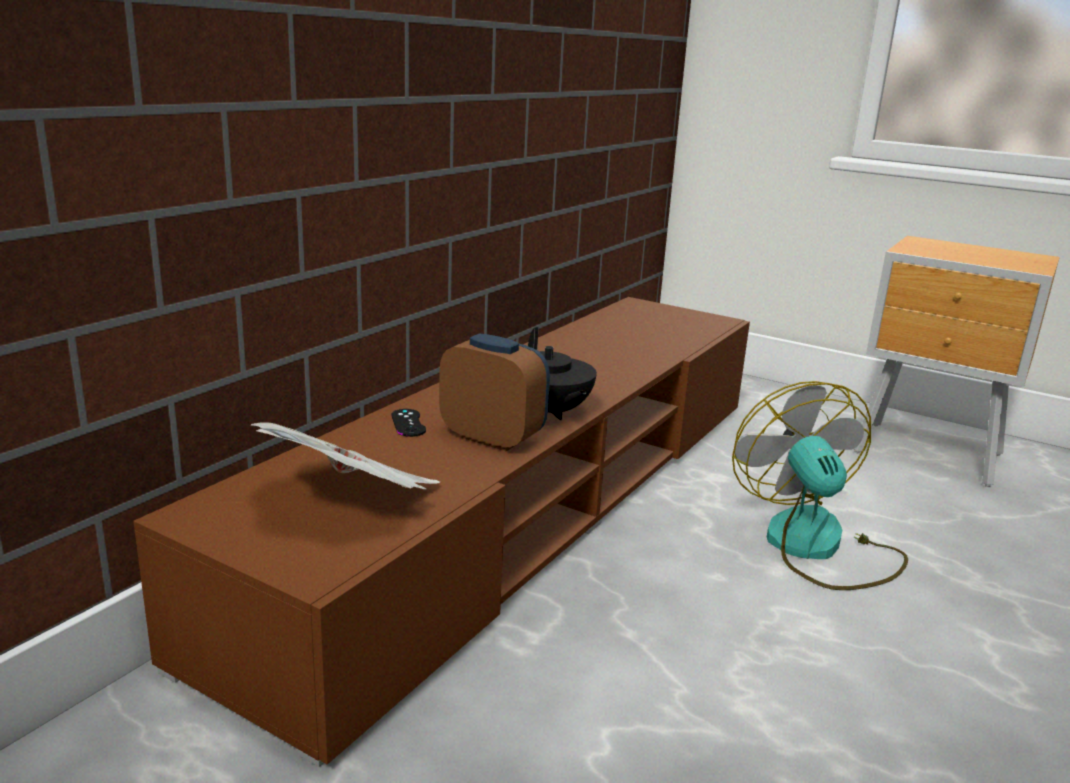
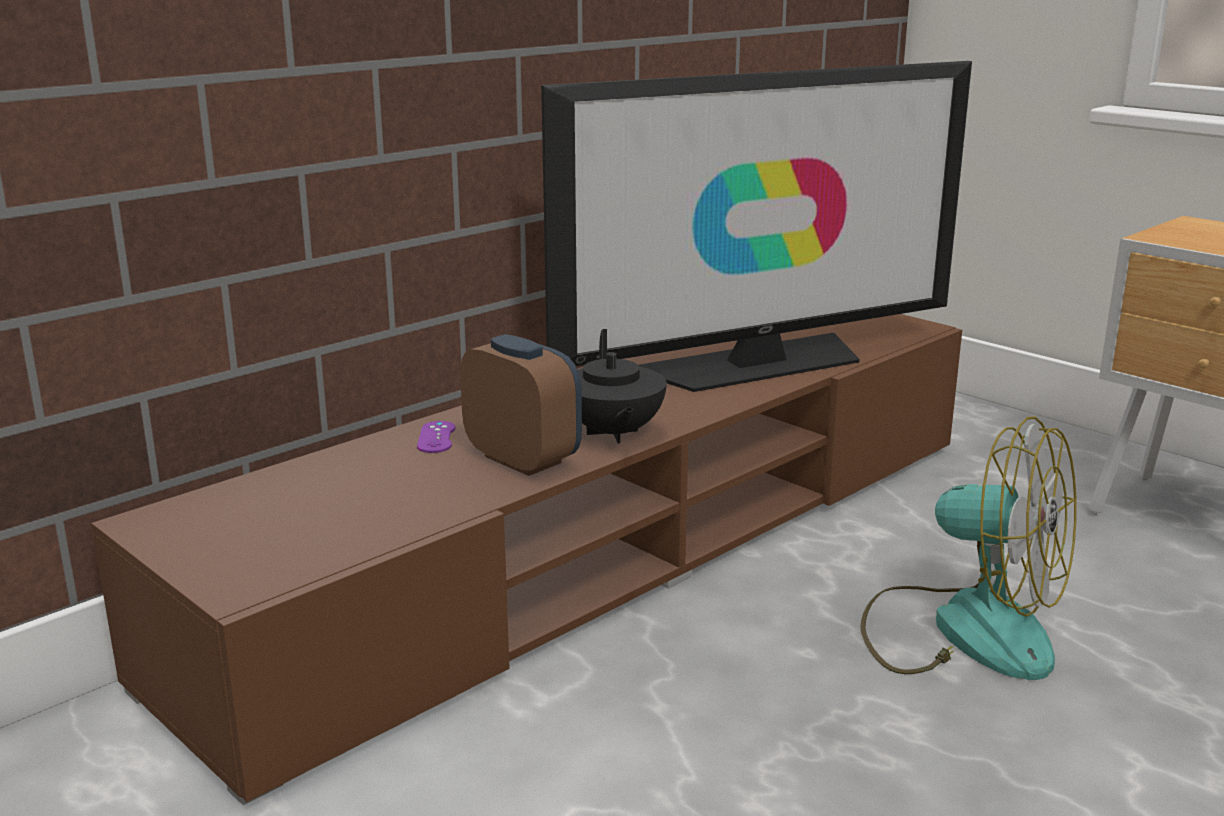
camera: 15 degrees right, 0 degrees up
newspaper [250,422,440,490] -> none
black game controller [391,409,426,437] -> purple game controller [417,421,455,453]
fan [732,381,908,590] -> fan turned 120 degrees clockwise [860,417,1077,680]
none -> television [541,61,972,392]

